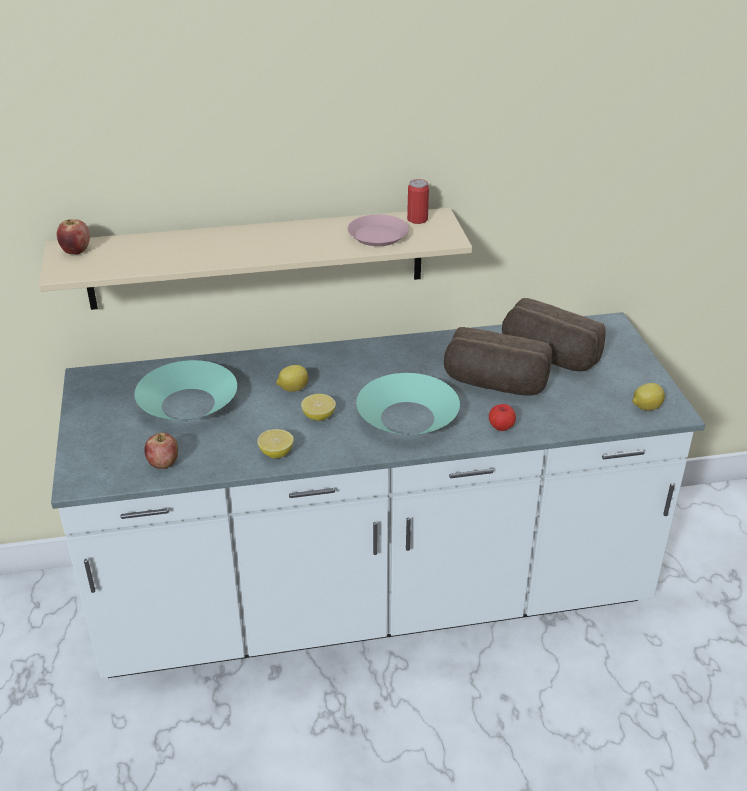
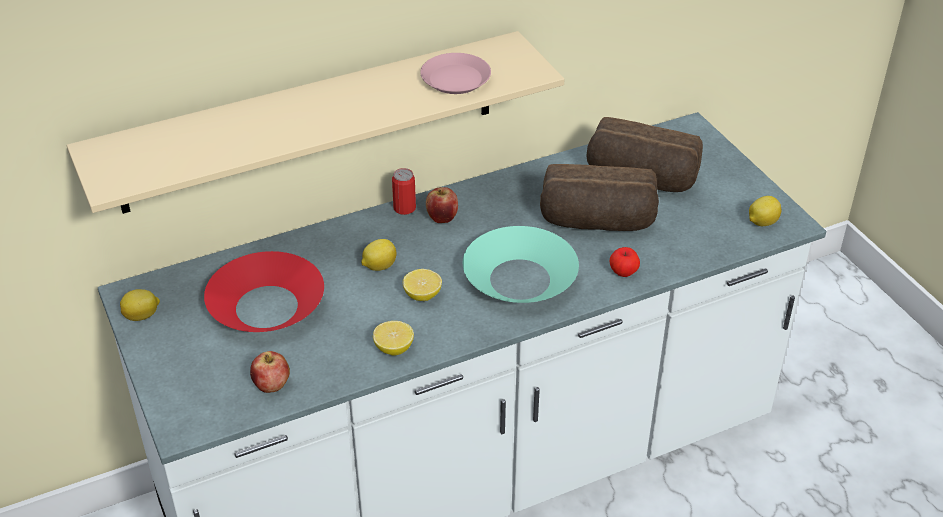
camera: 15 degrees left, 5 degrees up
apple [57,219,90,255] -> apple moved to [426,187,458,223]
turquoise bowl [135,360,237,420] -> red bowl [204,251,324,332]
can [407,179,429,224] -> can moved to [392,168,416,215]
none -> lemon [120,289,160,321]

